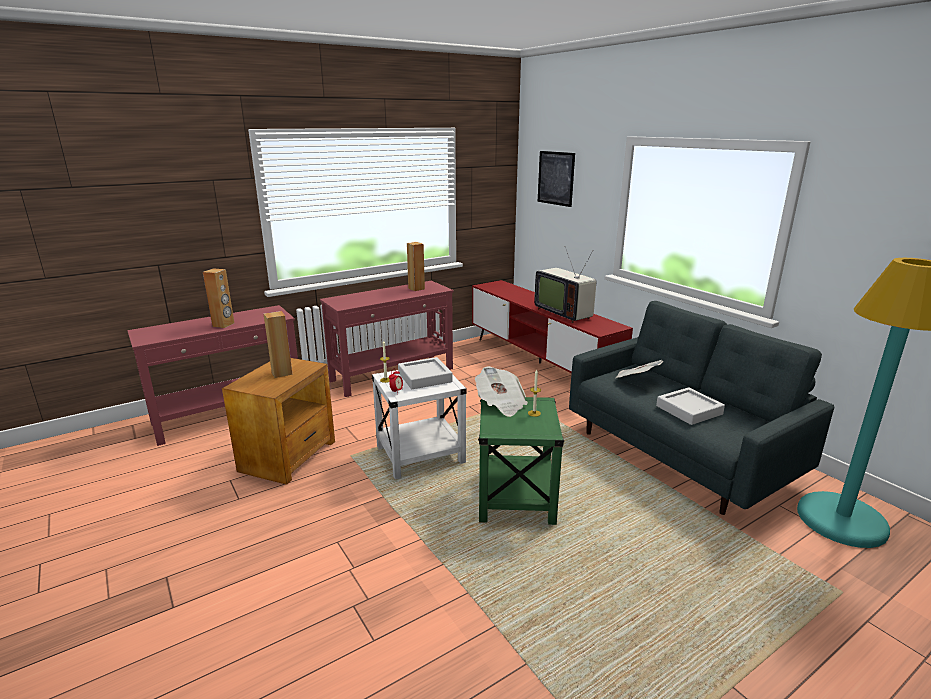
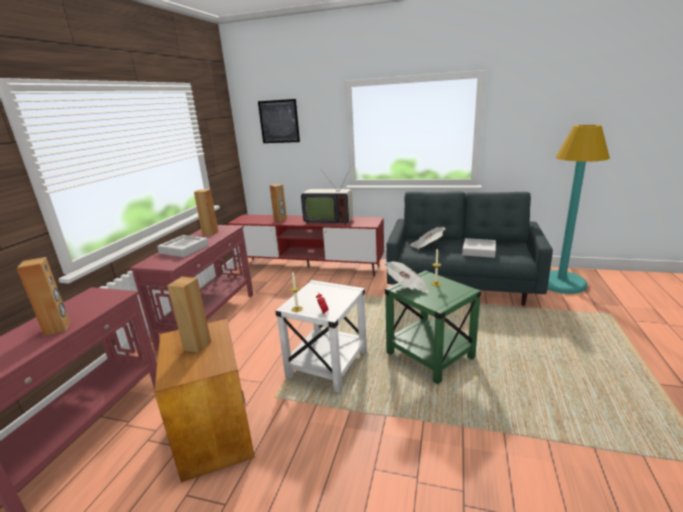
camera: 40 degrees left, 0 degrees up
grey tray [398,357,452,389] -> grey tray moved to [157,235,209,257]
none -> brown speaker [270,184,287,221]

